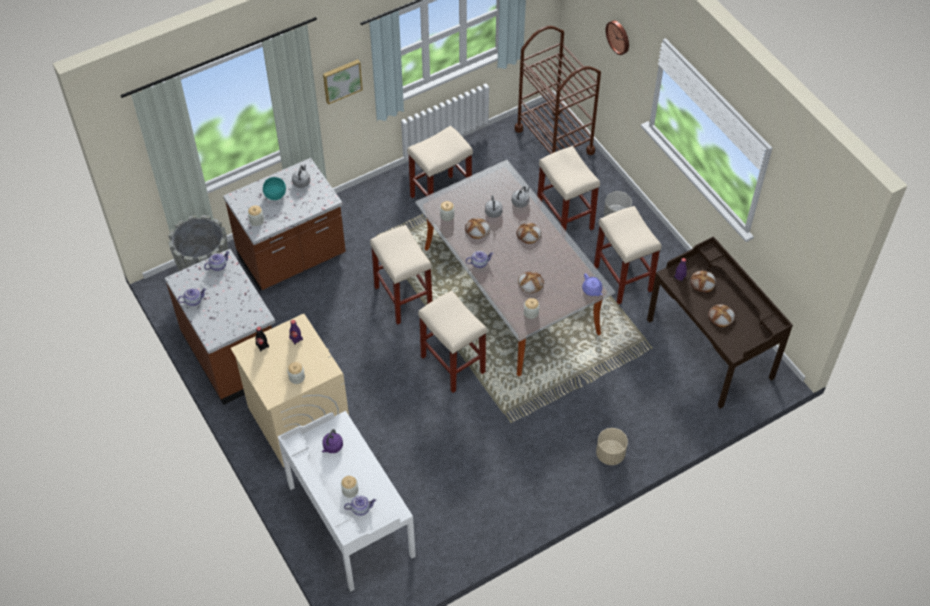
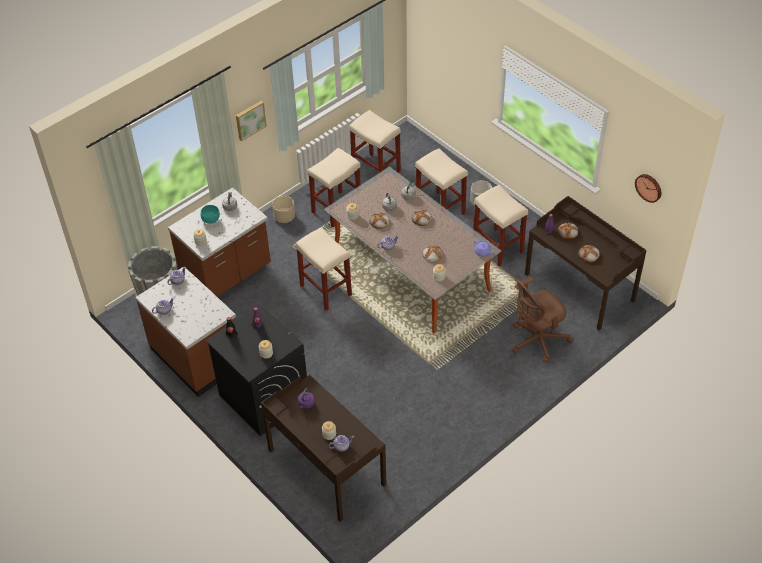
camera: 10 degrees left, 5 degrees down
beige washing machine [231,314,349,467] -> black washing machine [206,304,307,436]
white desk [278,411,416,592] -> brown desk [261,375,387,522]
beige stool [418,291,487,393] -> beige stool moved to [349,110,401,173]
brown cart [515,26,601,155] -> none
beige planter [596,428,628,465] -> beige planter moved to [272,196,295,223]
wall clock [606,21,629,55] -> wall clock moved to [635,174,662,203]
none -> brown office chair [512,277,574,363]

